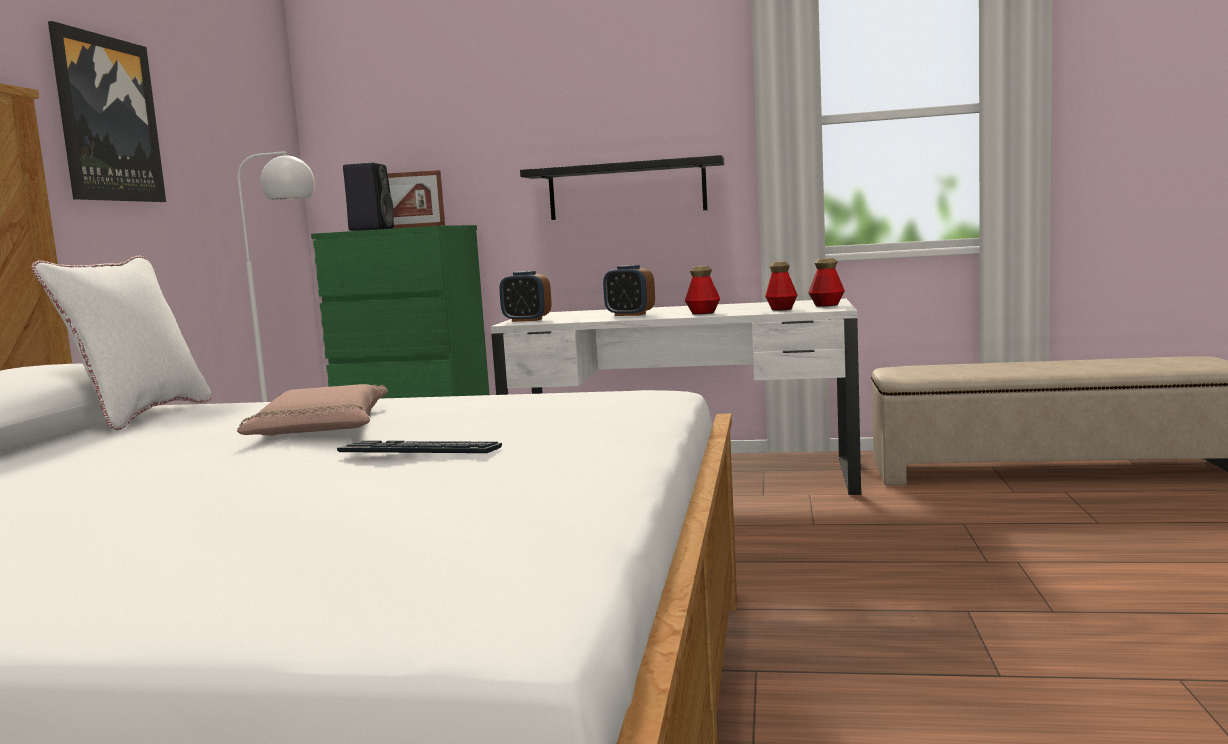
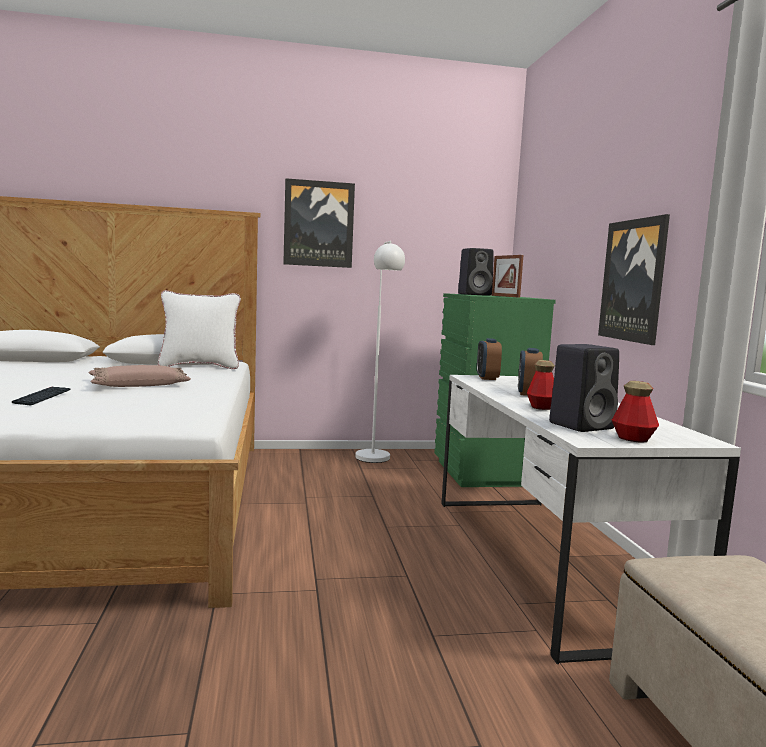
camera: 70 degrees right, 0 degrees up
black shelf [520,155,724,220] -> picture [598,214,670,345]
bottle [765,261,797,311] -> black speaker [549,344,619,432]

